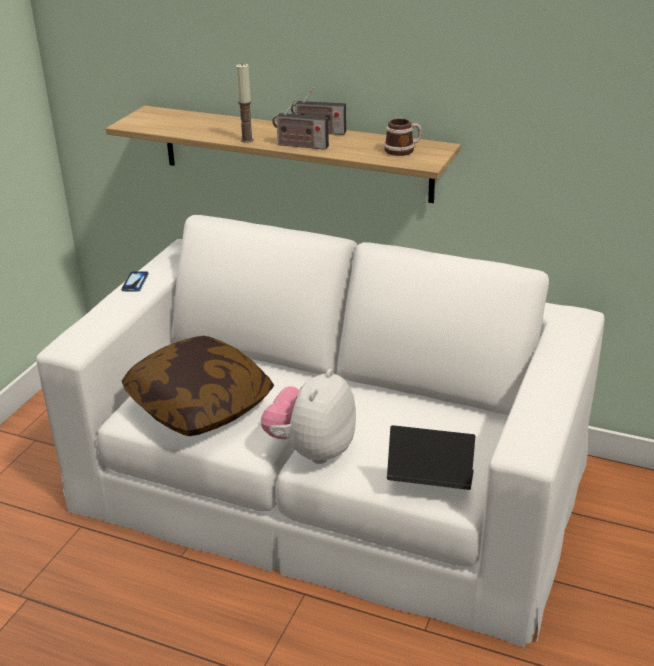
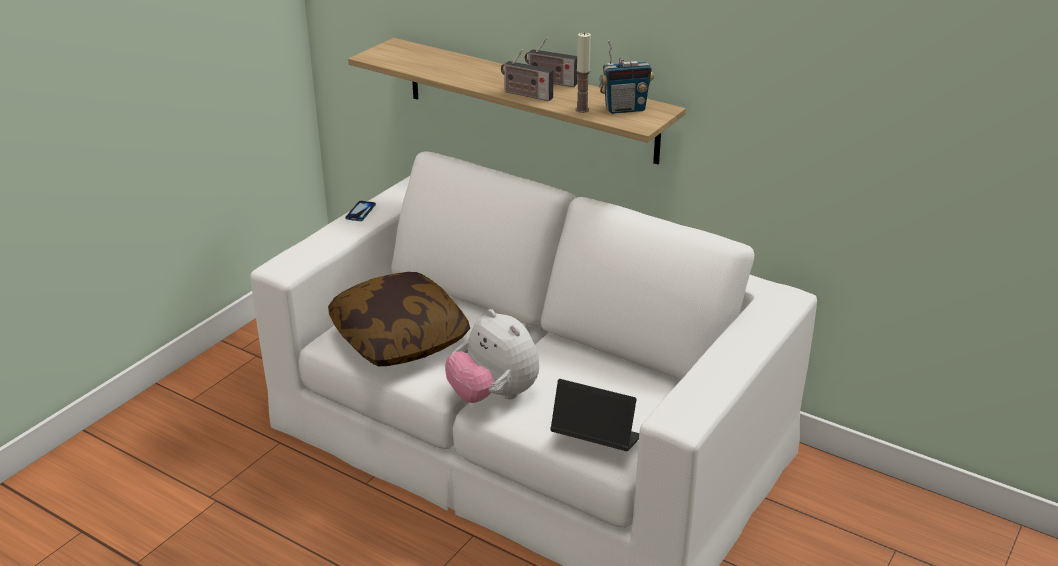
camera: 10 degrees right, 0 degrees up
candle [236,64,254,143] -> candle moved to [576,32,591,113]
plush toy [261,369,356,464] -> plush toy turned 75 degrees counterclockwise [445,309,539,403]
mug [384,119,422,156] -> radio [599,40,654,114]

